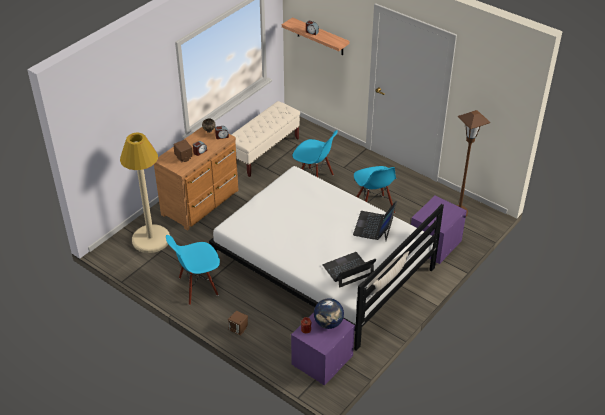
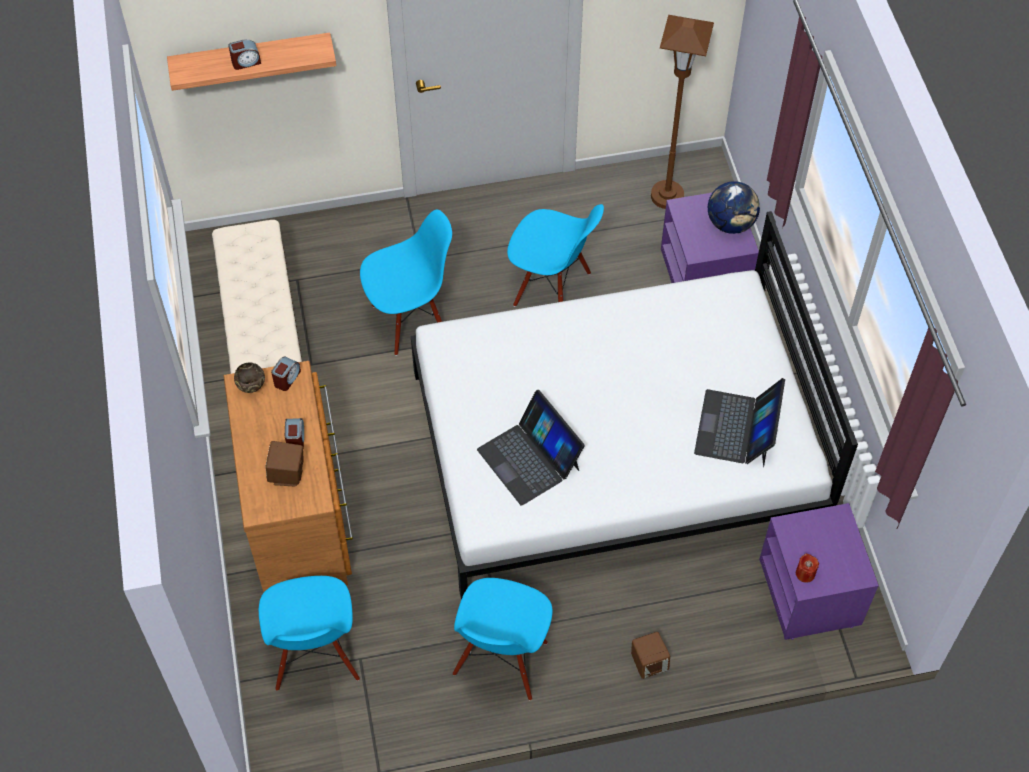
camera: 50 degrees left, 15 degrees up
beige floor lamp [120,133,170,253] -> blue chair [259,576,360,691]
globe [314,298,344,329] -> globe moved to [708,181,760,234]
laptop [353,201,397,241] -> laptop moved to [477,390,585,506]
beige pillow [367,251,409,296] -> none

